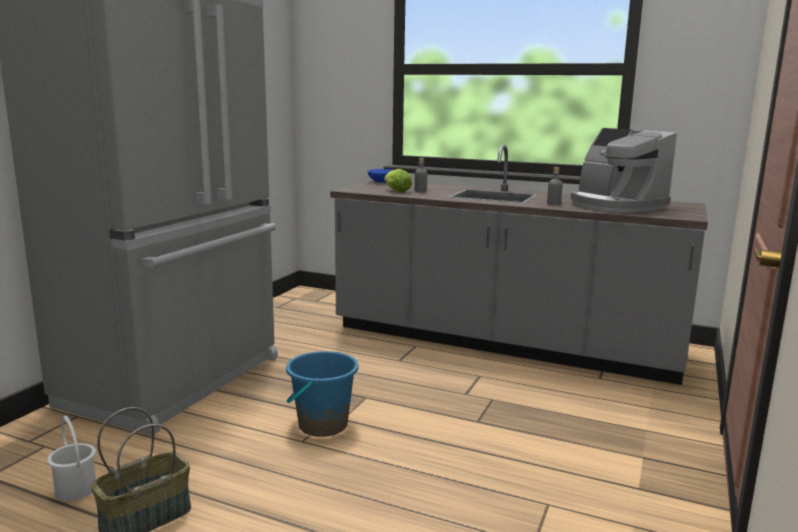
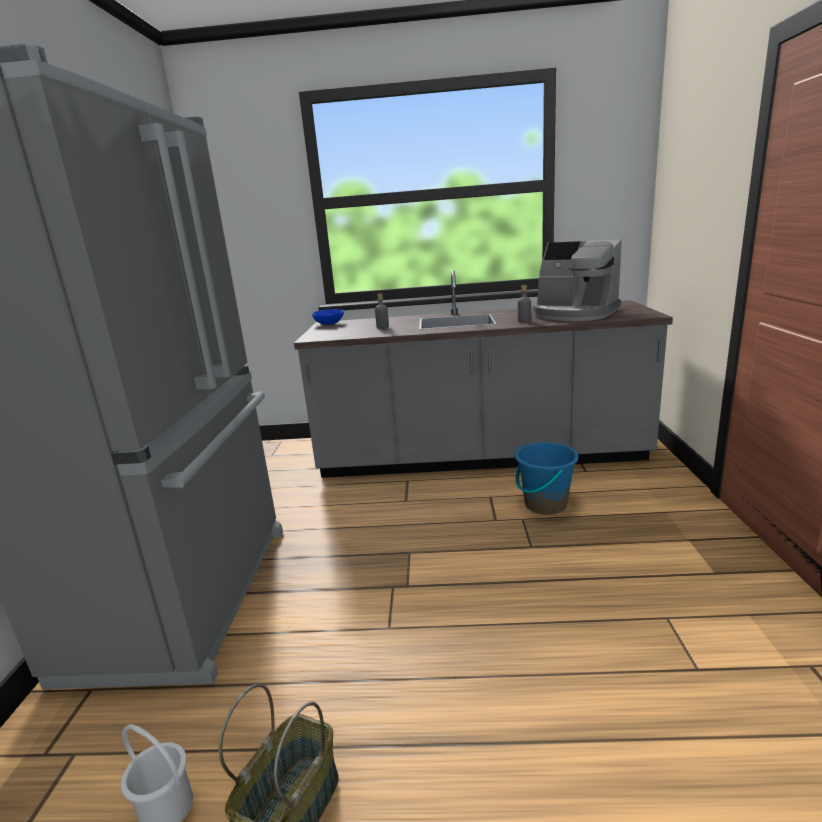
camera: 20 degrees left, 5 degrees up
blue bucket [286,351,358,437] -> blue bucket moved to [515,442,579,515]
lettuce [384,169,412,192] -> none

